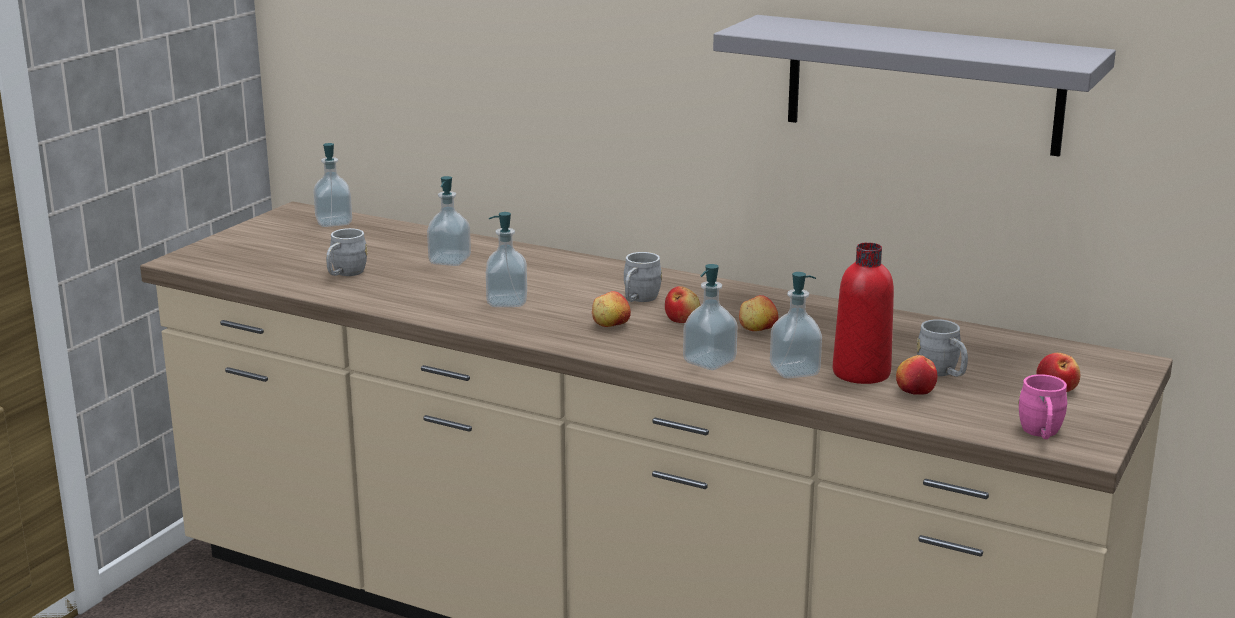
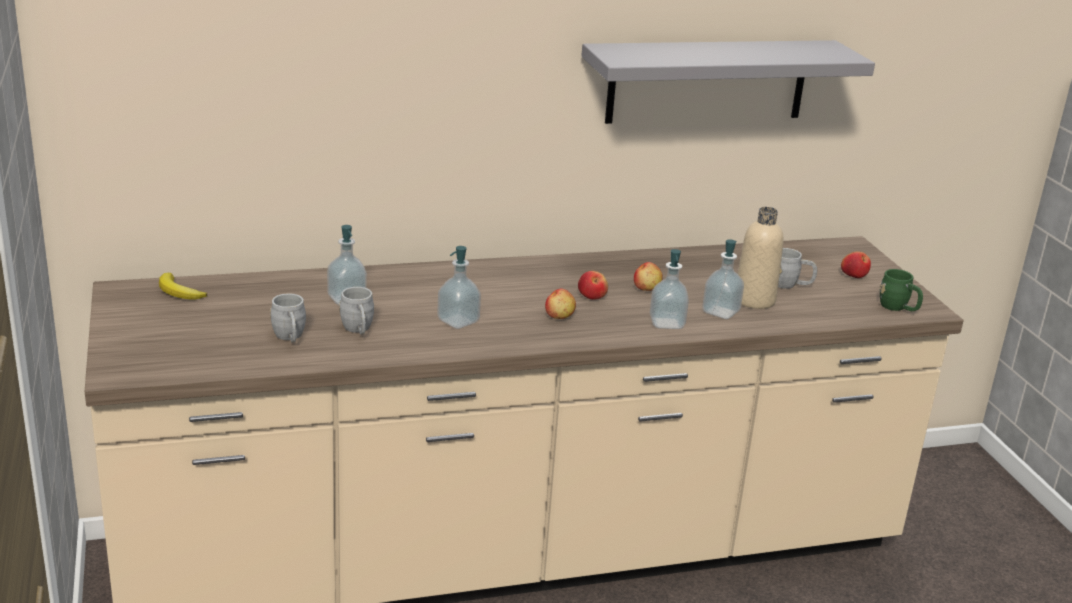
camera: 45 degrees left, 5 degrees up
soap dispenser [313,143,352,227] -> banana [159,273,207,300]
grey mug [624,252,662,302] -> grey mug moved to [339,287,374,335]
red bottle [833,242,894,384] -> beige bottle [738,207,784,309]
apple [896,355,937,395] -> none
pink mug [1018,374,1067,439] -> green mug [879,269,923,311]

